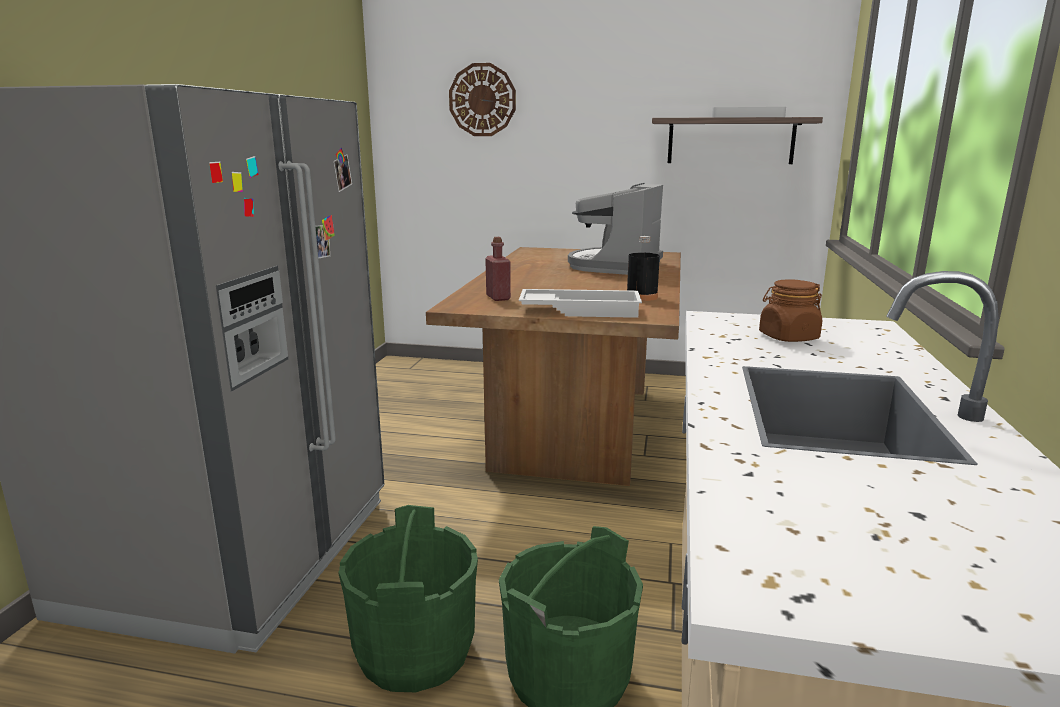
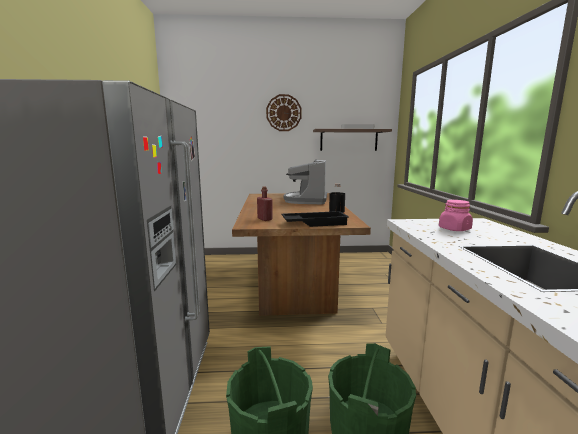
camera: 15 degrees left, 5 degrees down
wall clock [449,63,516,136] -> wall clock moved to [266,94,302,131]
white tray [519,289,642,318] -> black tray [281,211,349,227]
brown jar [759,279,822,342] -> pink jar [439,200,473,231]

